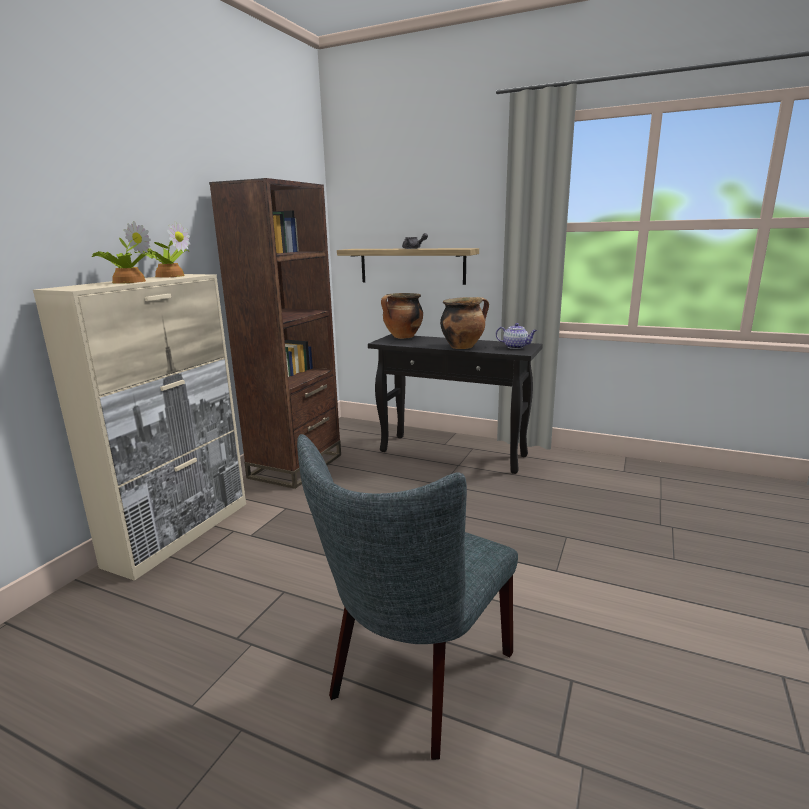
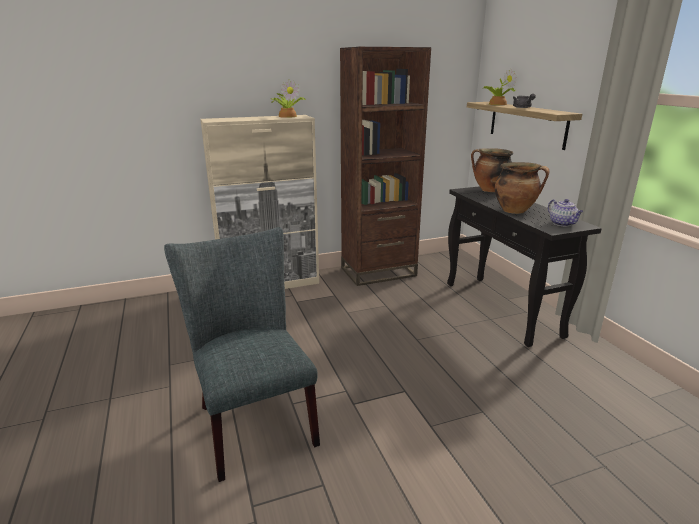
camera: 45 degrees right, 5 degrees up
potted plant [92,221,155,284] -> potted plant moved to [483,68,517,105]
grey chair [297,434,518,760] -> grey chair turned 75 degrees clockwise [164,227,320,482]

